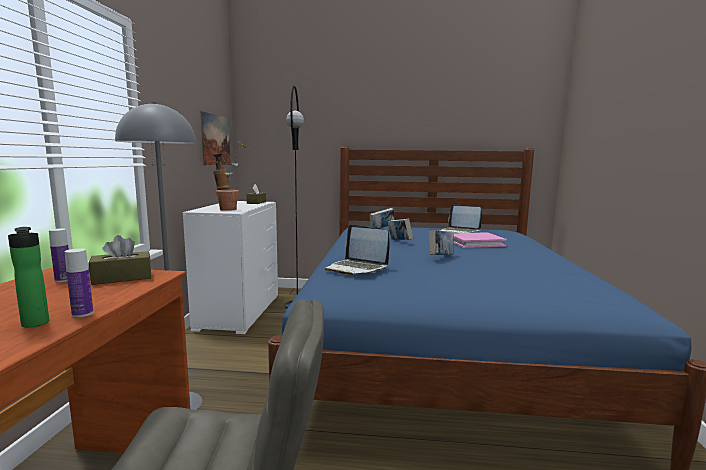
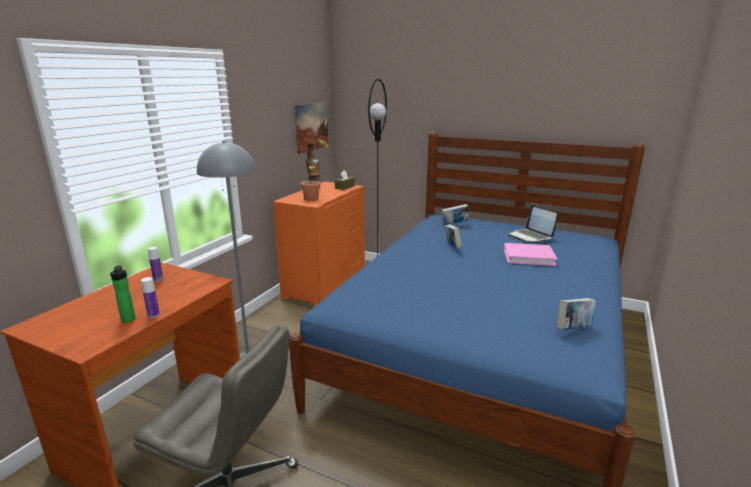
camera: 20 degrees right, 10 degrees up
brown tissue box [89,235,151,285] -> none
white dresser [183,201,278,334] -> orange dresser [273,182,365,306]
laptop [325,224,390,275] -> none
book [429,230,454,255] -> book moved to [557,298,596,330]

